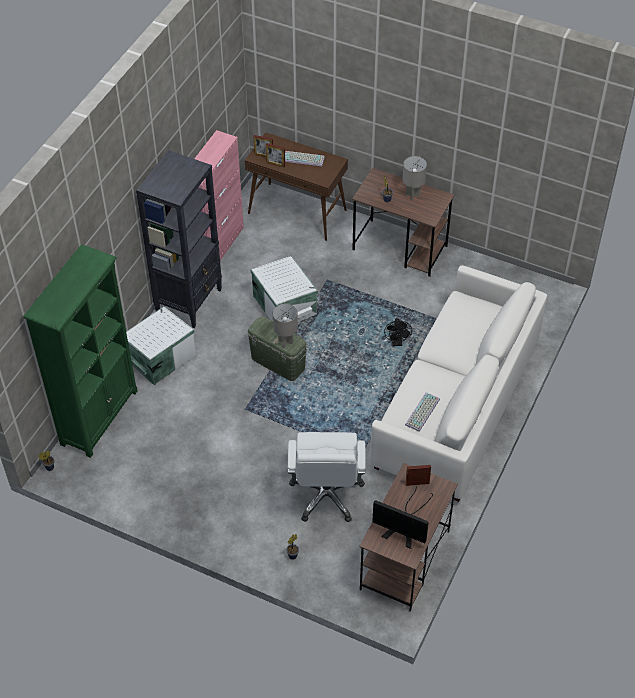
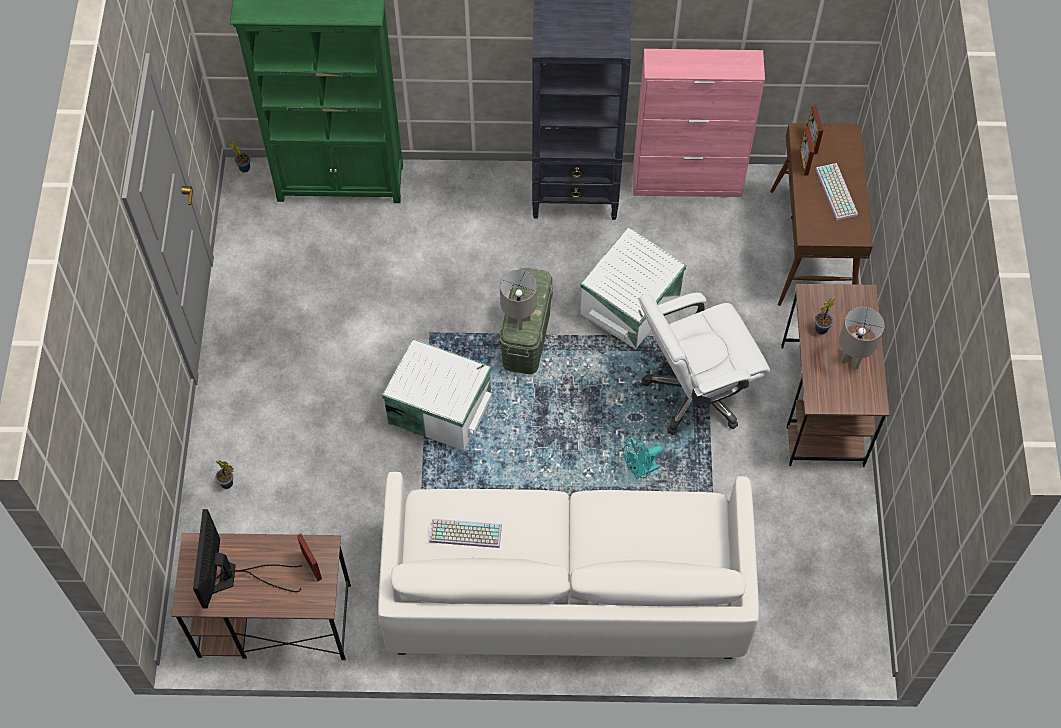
camera: 65 degrees right, 10 degrees up
white storage box [126,306,196,385] -> white storage box moved to [382,339,492,451]
white office chair [288,432,365,522] -> white office chair moved to [639,293,770,435]
black fan [384,318,412,346] -> turquoise fan [623,436,663,479]

